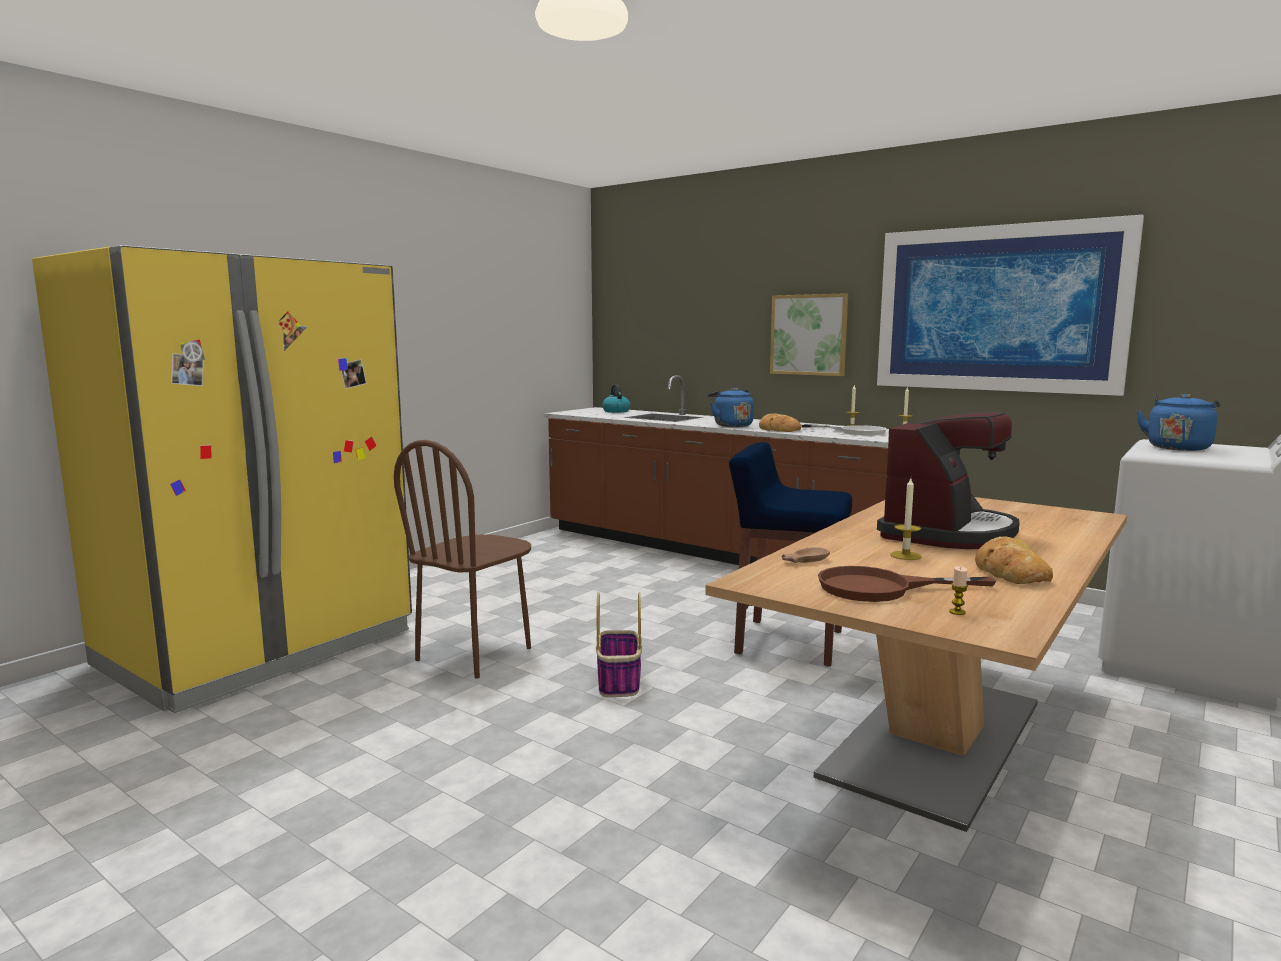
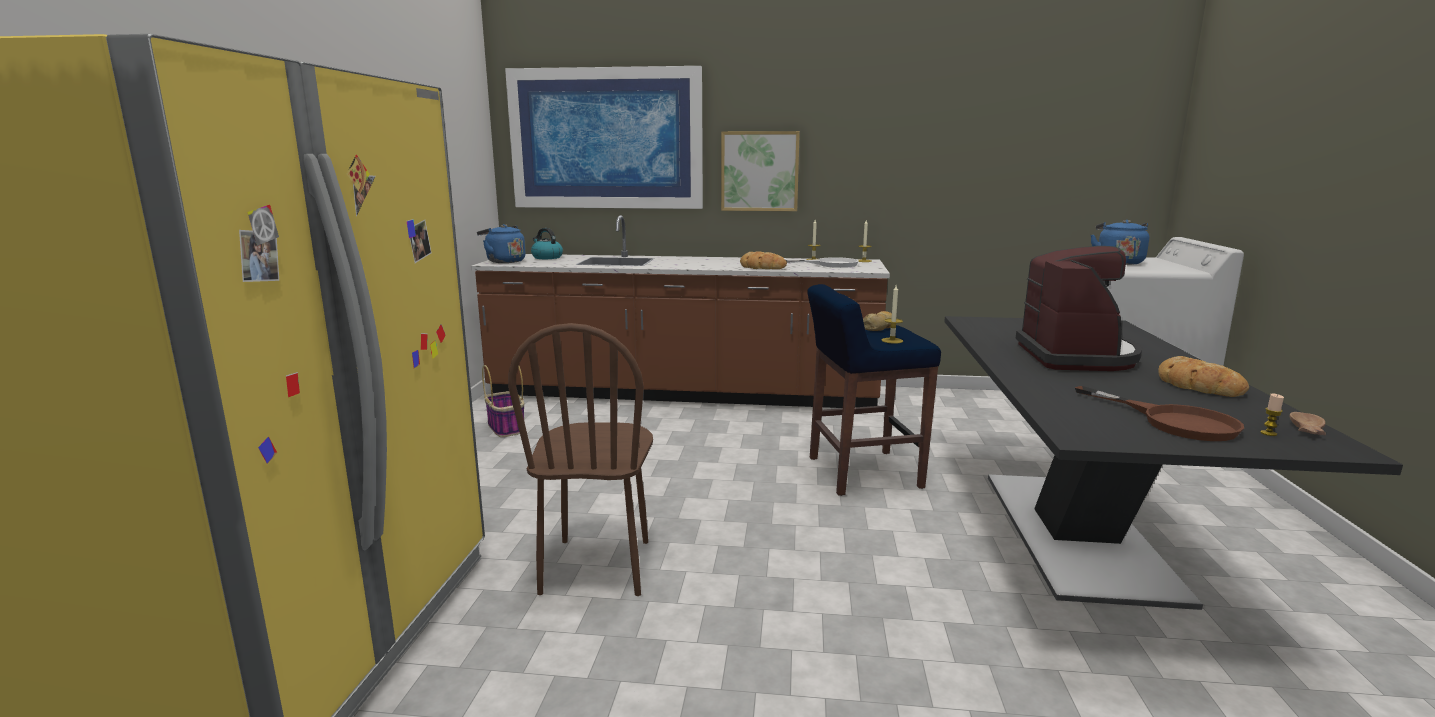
camera: 30 degrees left, 5 degrees up
basket [596,592,642,697] -> basket moved to [482,365,524,437]
beige dining table [705,497,1127,832] -> black dining table [944,316,1403,610]
blue kettle [708,388,754,427] -> blue kettle moved to [477,224,525,263]
brown bowl [782,547,830,563] -> brown bowl moved to [1290,412,1326,435]
brown frying pan [818,566,996,602] -> brown frying pan turned 90 degrees counterclockwise [1075,386,1244,441]
picture [877,215,1144,396] -> picture moved to [505,66,703,209]
candle [890,478,922,560] -> candle moved to [882,285,903,344]
none -> bread [863,311,892,331]

